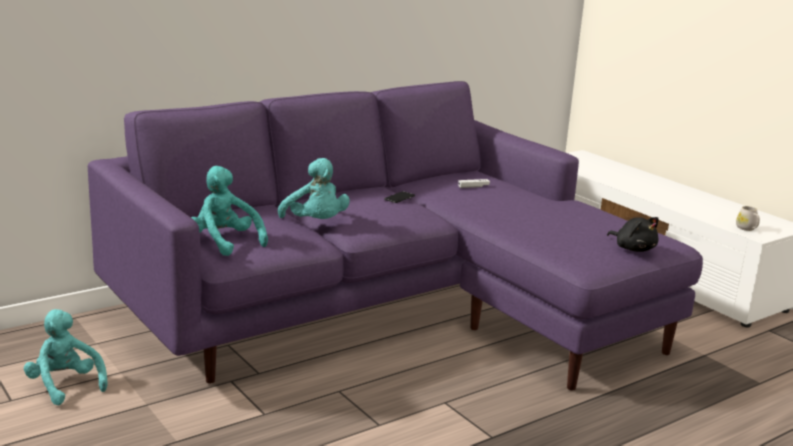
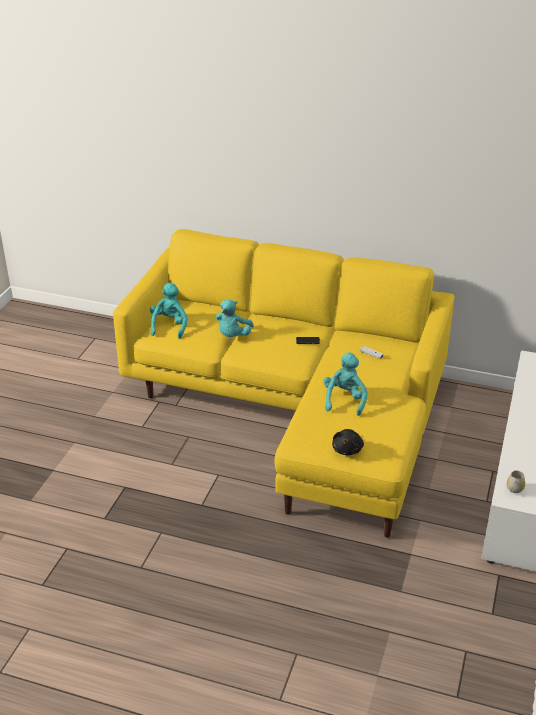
camera: 55 degrees right, 15 degrees up
turquoise plush toy [23,309,108,405] -> turquoise plush toy moved to [324,353,367,416]
purple sofa [88,81,703,391] -> yellow sofa [113,229,455,538]

